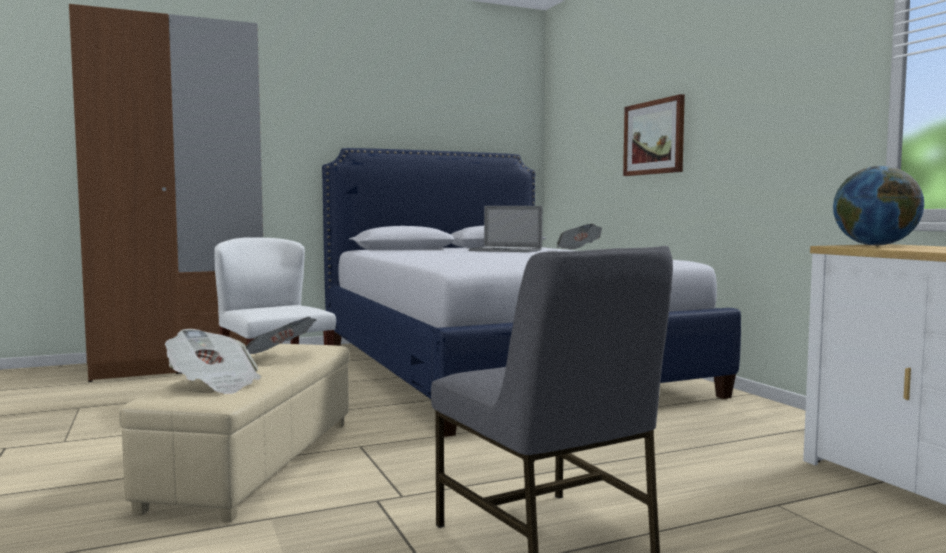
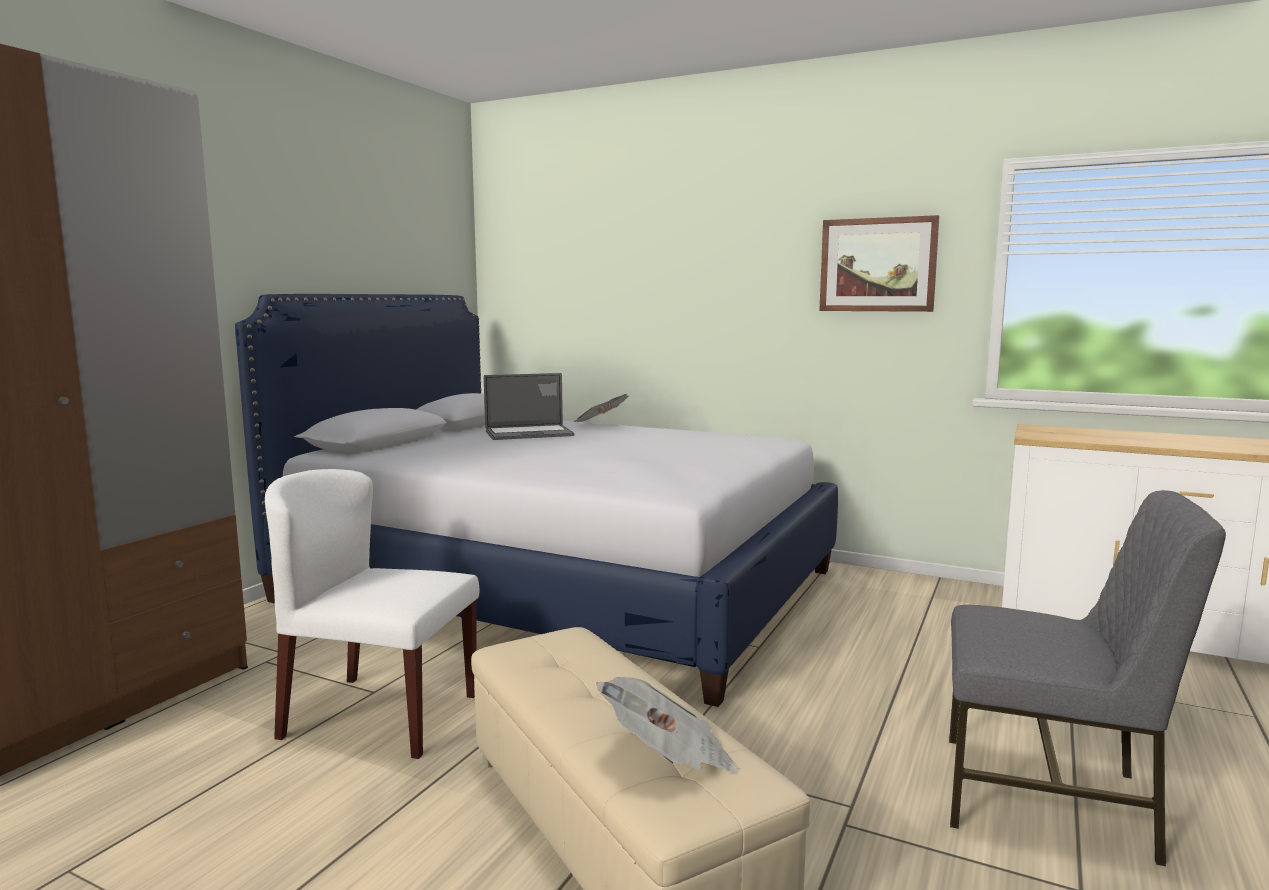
camera: 40 degrees left, 5 degrees up
newspaper [246,317,316,354] -> none
picture [623,94,685,176] -> picture moved to [819,215,940,312]
globe [833,166,924,246] -> none

